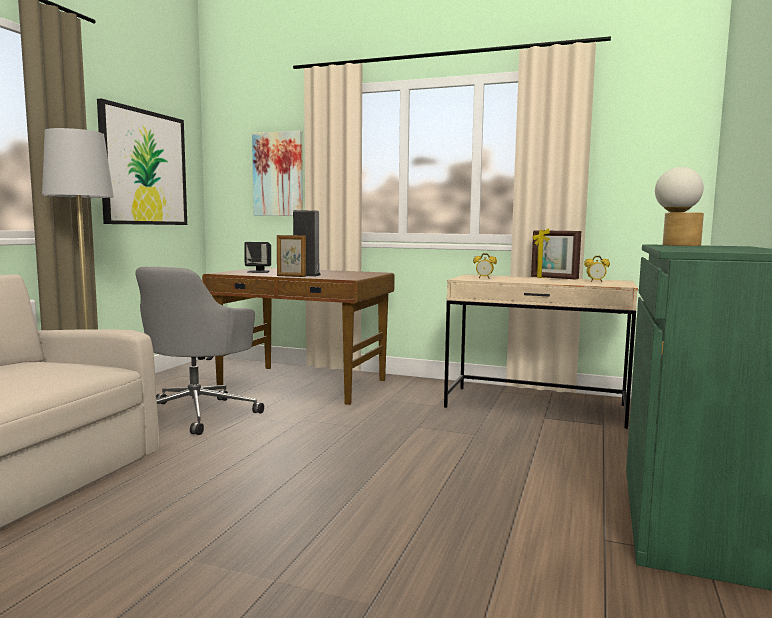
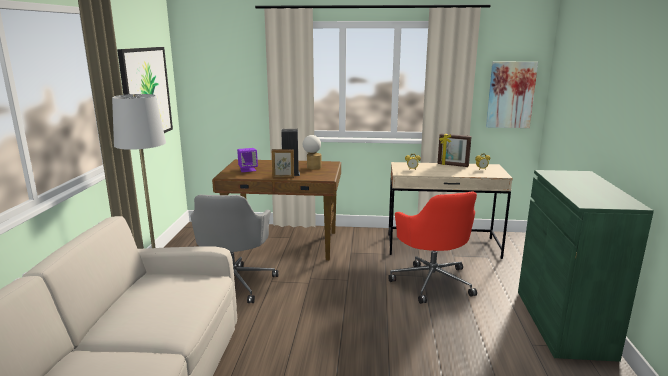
camera: 15 degrees left, 10 degrees up
black speaker [244,242,271,273] -> purple speaker [237,148,258,172]
picture [252,131,303,216] -> picture moved to [486,62,538,128]
table lamp [655,167,704,246] -> table lamp moved to [303,135,322,169]
none -> red office chair [388,191,477,304]

